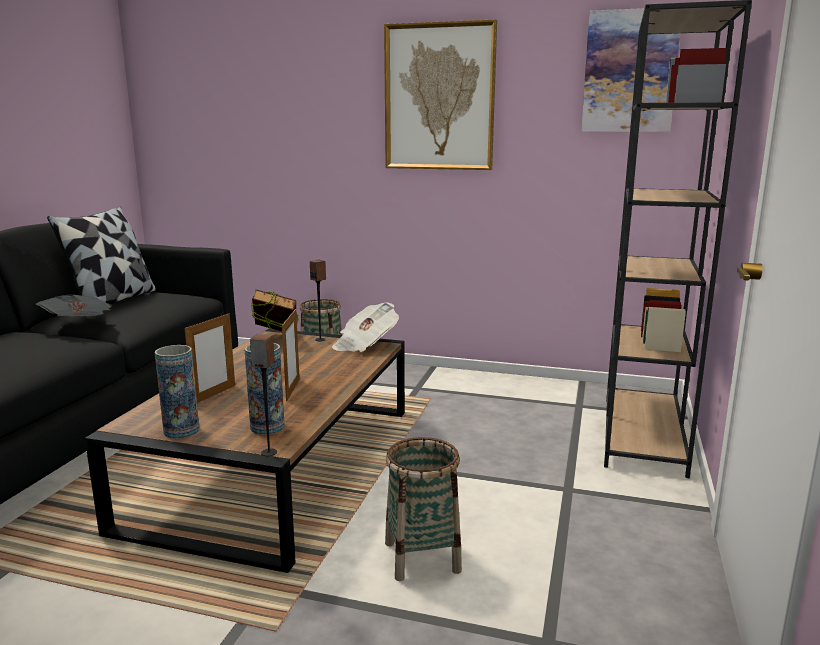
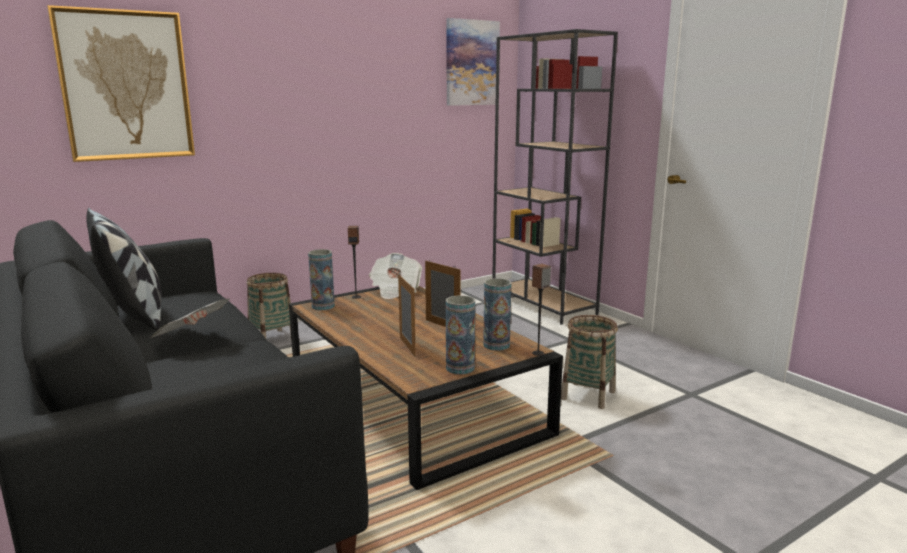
camera: 50 degrees left, 0 degrees up
book [251,289,299,331] -> vase [308,249,335,310]
picture [384,19,497,170] -> picture moved to [47,5,195,162]

